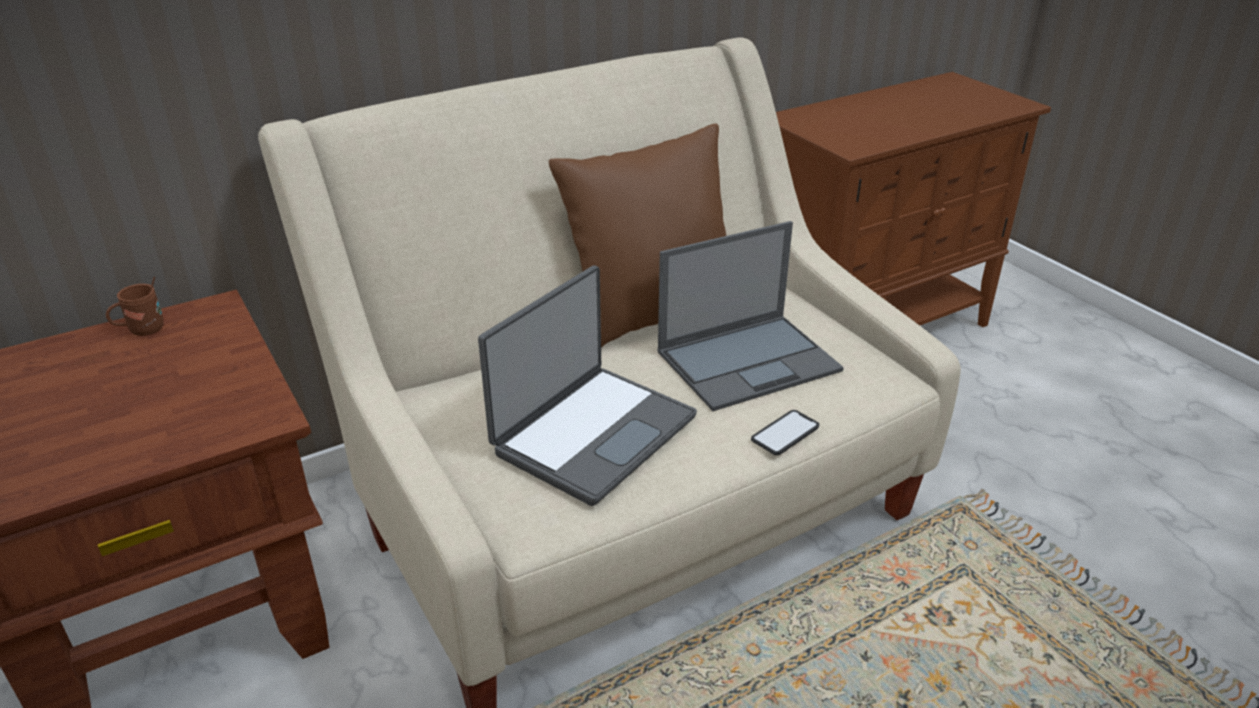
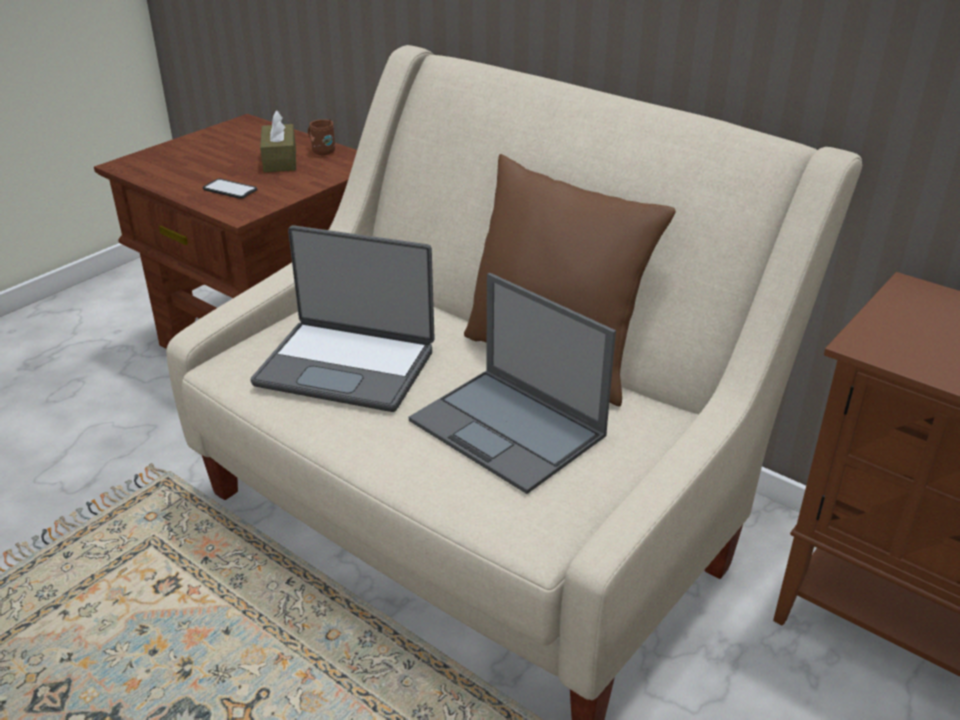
camera: 70 degrees right, 0 degrees up
phone [751,410,819,455] -> phone moved to [203,179,257,199]
none -> brown tissue box [260,110,296,172]

